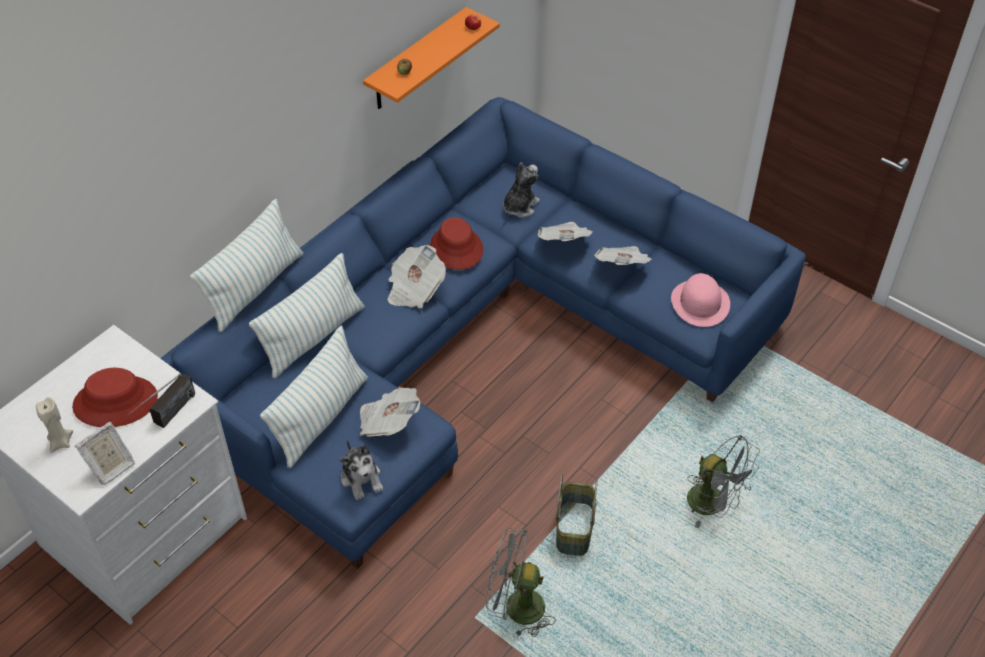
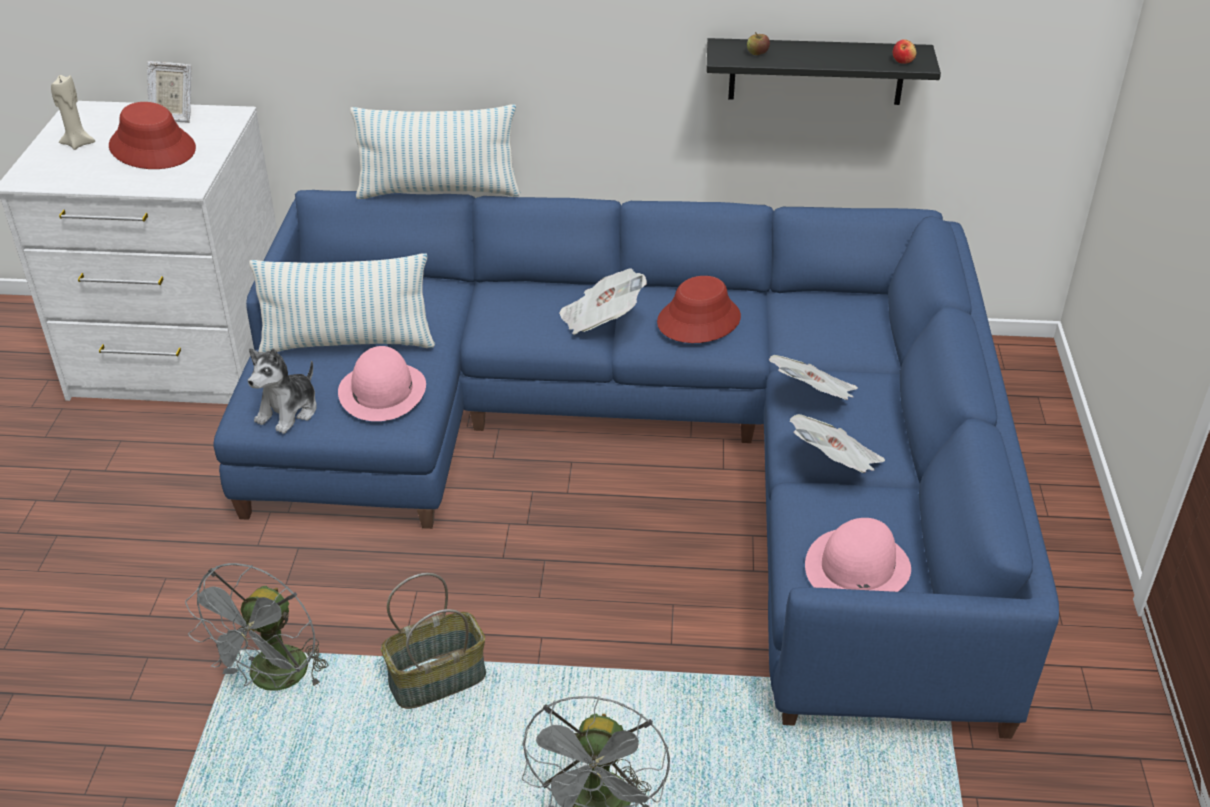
camera: 55 degrees right, 10 degrees down
picture frame [75,421,135,485] -> picture frame moved to [147,61,192,123]
radio [126,374,195,428] -> none
pillow [249,253,365,378] -> none
newspaper [360,387,420,437] -> pink hat [338,346,426,421]
orange shelf [363,7,500,109] -> black shelf [706,38,941,105]
grey fan [486,528,556,637] -> grey fan turned 135 degrees counterclockwise [185,563,328,691]
plush toy [503,162,540,218] -> none

